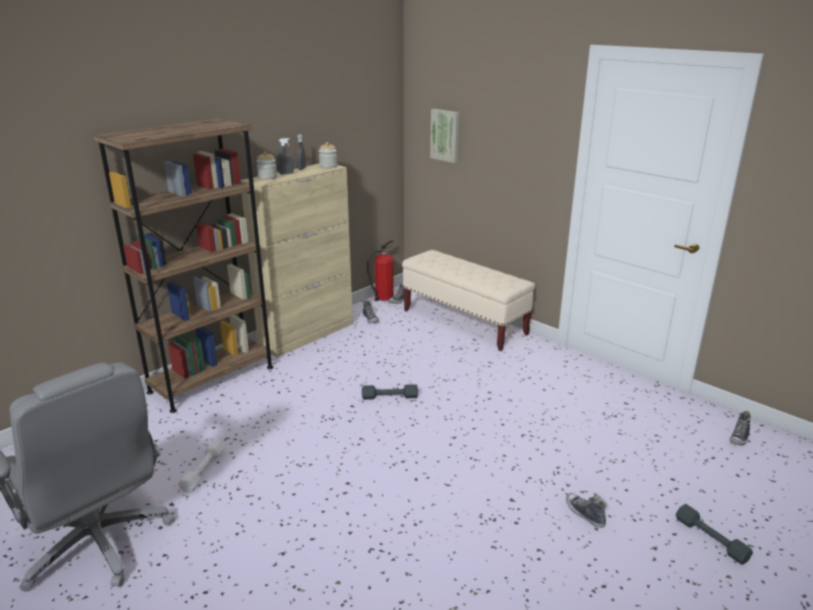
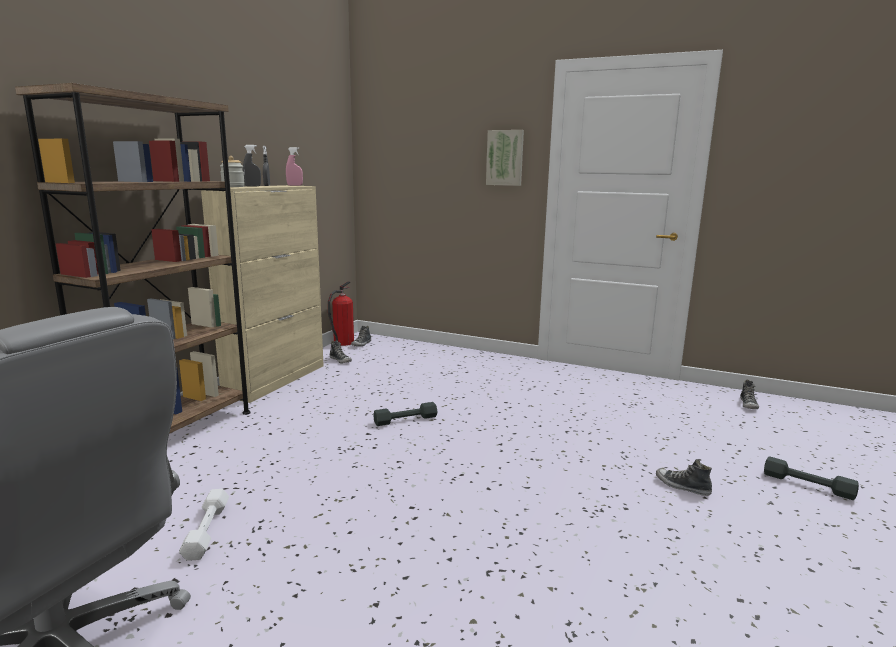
camera: 20 degrees left, 10 degrees down
jar [319,142,337,169] -> pink spray bottle [286,147,303,186]
beige bench [402,250,535,351] -> none
picture [430,109,460,163] -> picture moved to [486,130,524,186]

